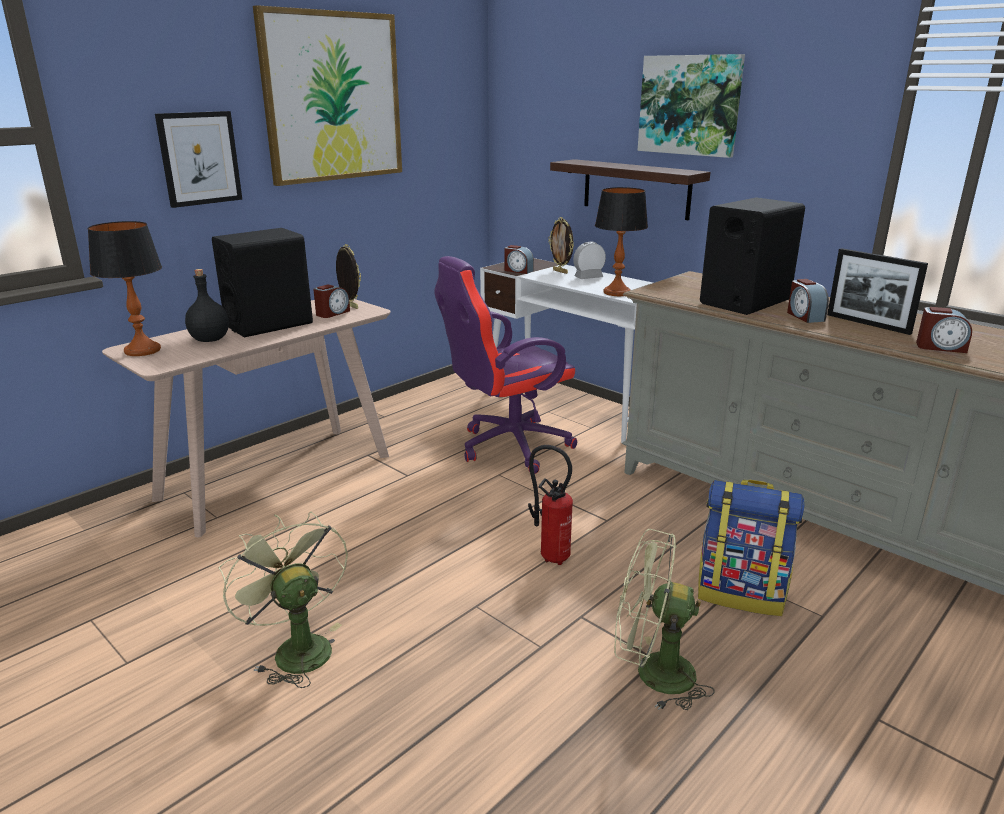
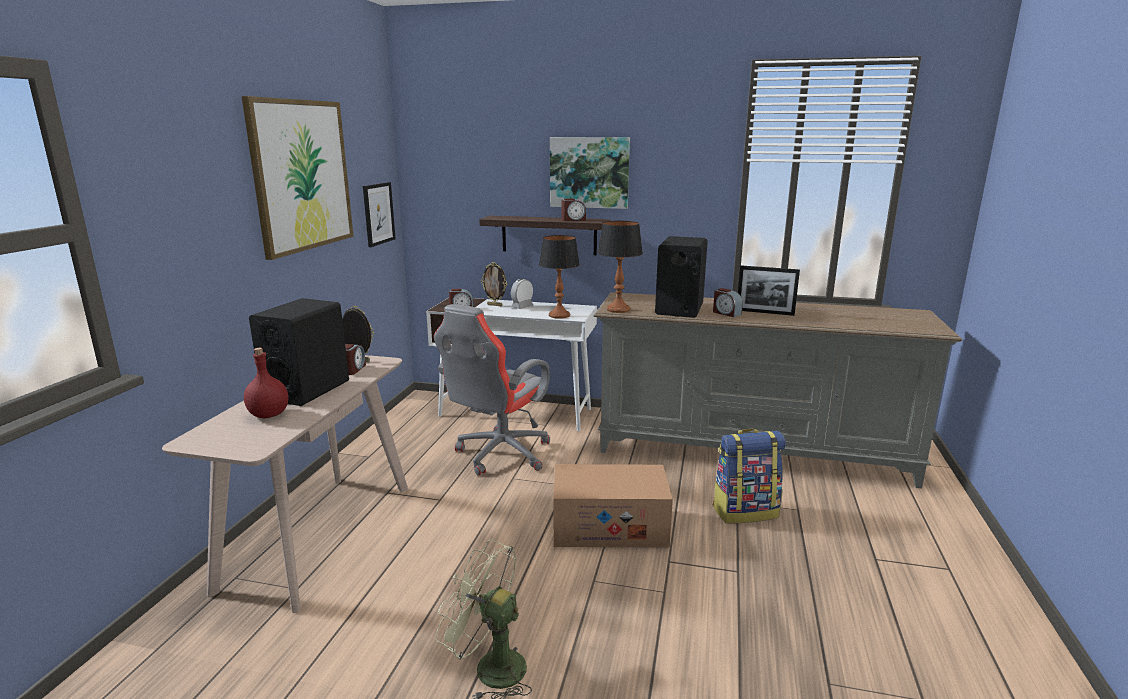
camera: 30 degrees left, 5 degrees down
table lamp [87,221,162,356] -> table lamp moved to [598,221,643,313]
picture [155,111,242,208] -> picture moved to [363,182,396,247]
black bottle [185,269,229,342] -> red bottle [244,348,288,418]
purple office chair [434,256,577,474] -> grey office chair [434,304,550,476]
fire extinguisher [528,445,573,565] -> cardboard box [553,464,673,548]
green fan [614,529,715,710] -> none
alarm clock [916,307,972,353] -> alarm clock moved to [561,198,586,221]

